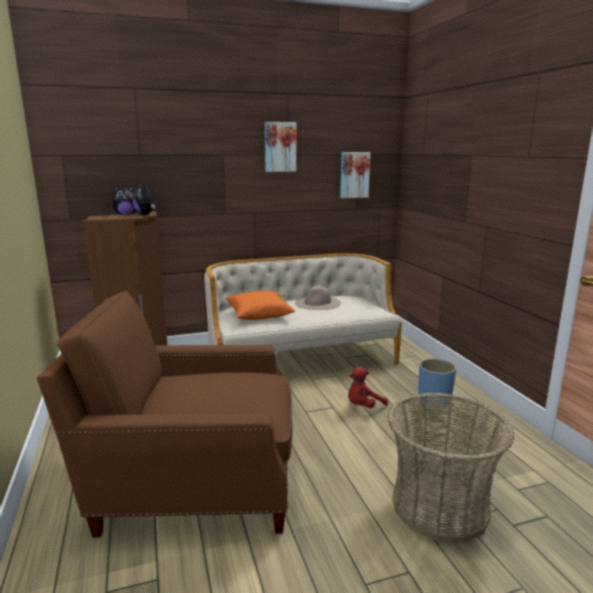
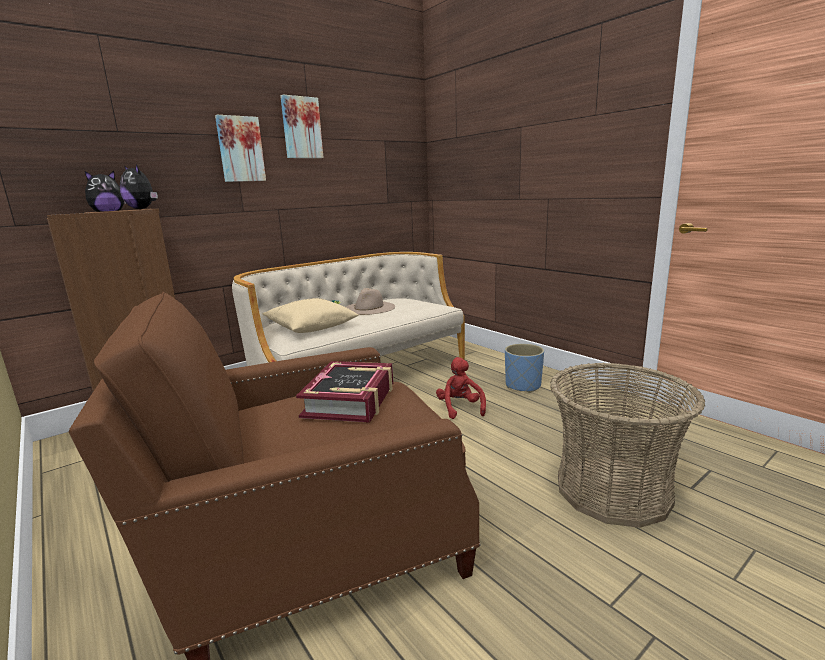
camera: 20 degrees left, 0 degrees up
orange pillow [225,291,295,320] -> beige pillow [262,298,358,333]
picture [340,152,371,198] -> picture moved to [215,115,266,182]
red plush toy [348,367,388,408] -> red plush toy turned 135 degrees clockwise [436,357,486,419]
none -> book [296,361,393,423]

